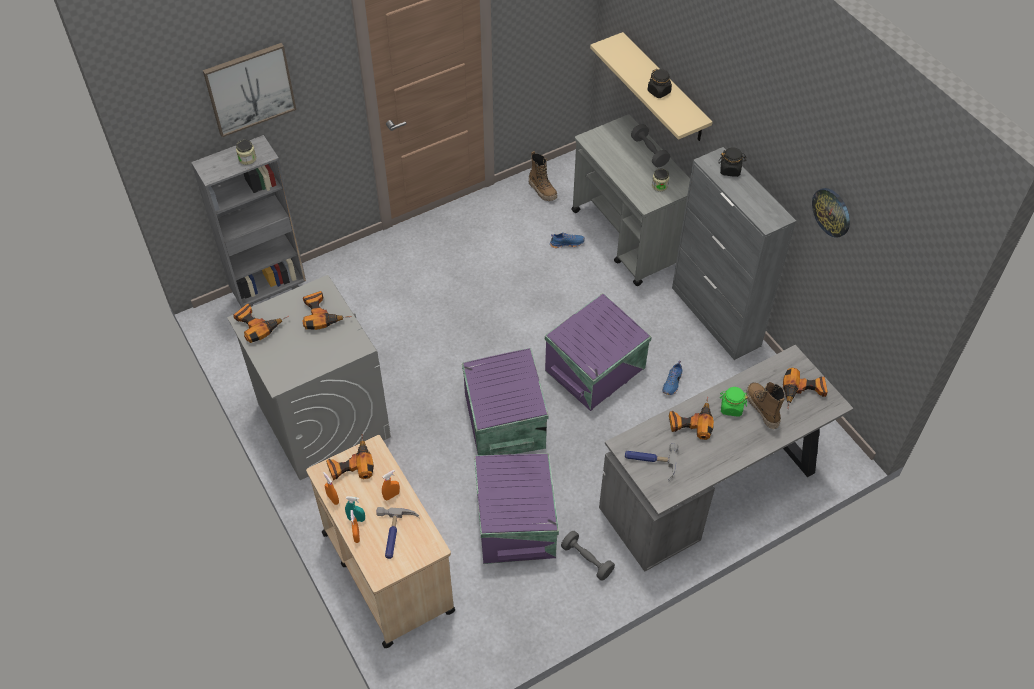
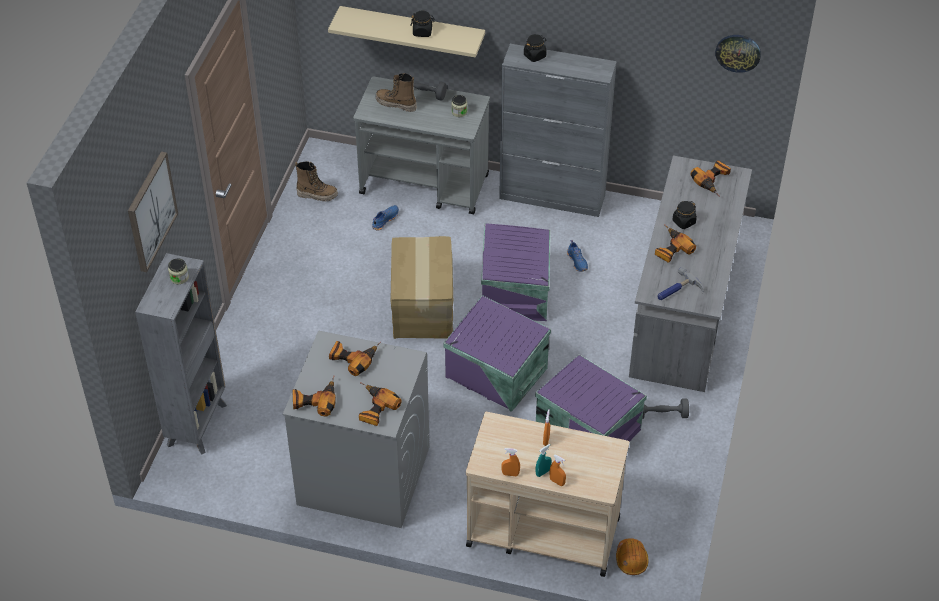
camera: 45 degrees left, 5 degrees down
power drill [326,434,374,480] -> power drill moved to [359,382,401,426]
hammer [376,507,419,559] -> none
green jar [720,387,748,417] -> black jar [672,201,697,229]
boot [746,382,785,429] -> boot moved to [376,73,417,112]
wall clock [812,188,850,238] -> wall clock moved to [715,35,761,73]
none -> cardboard box [390,236,453,339]
none -> orange hard hat [616,538,648,575]

